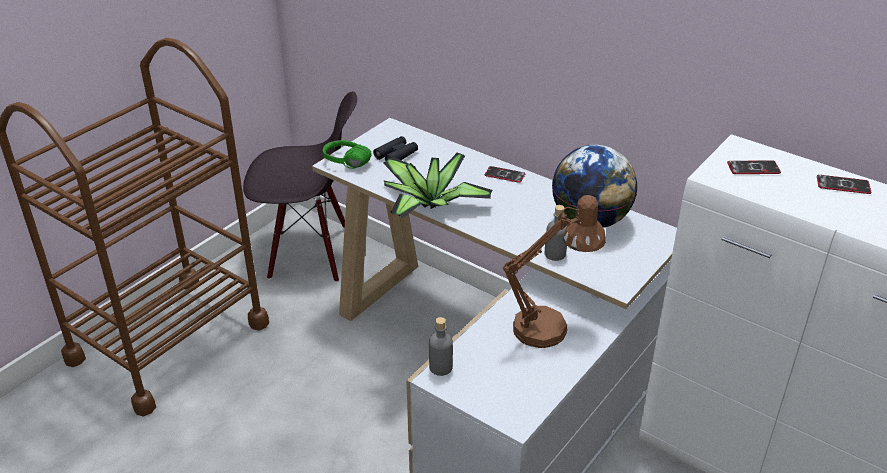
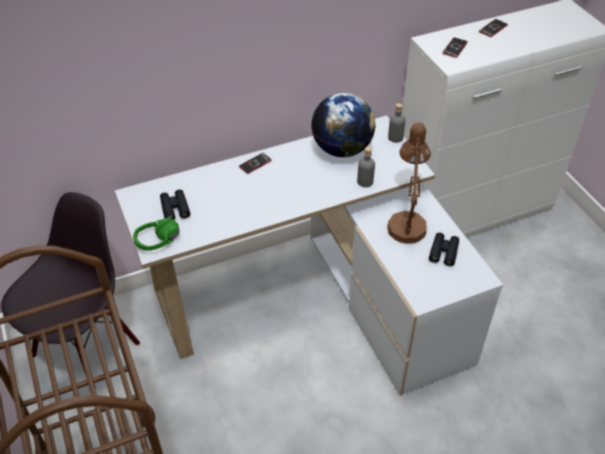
camera: 60 degrees left, 10 degrees up
potted plant [383,153,492,218] -> none
grey bottle [429,317,453,376] -> grey bottle moved to [388,103,405,143]
none -> black binoculars [429,233,459,266]

